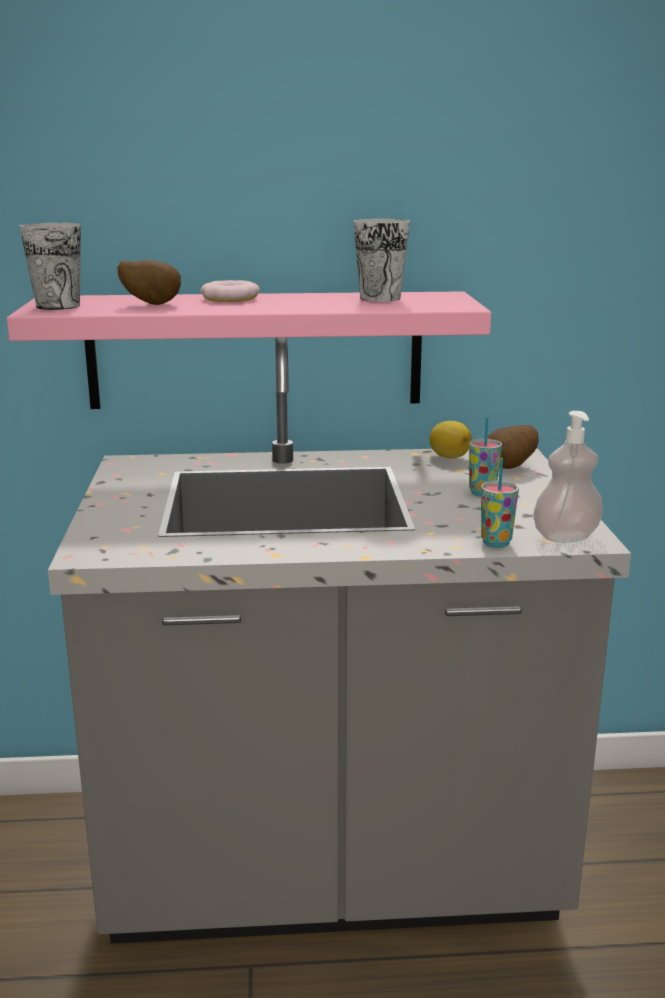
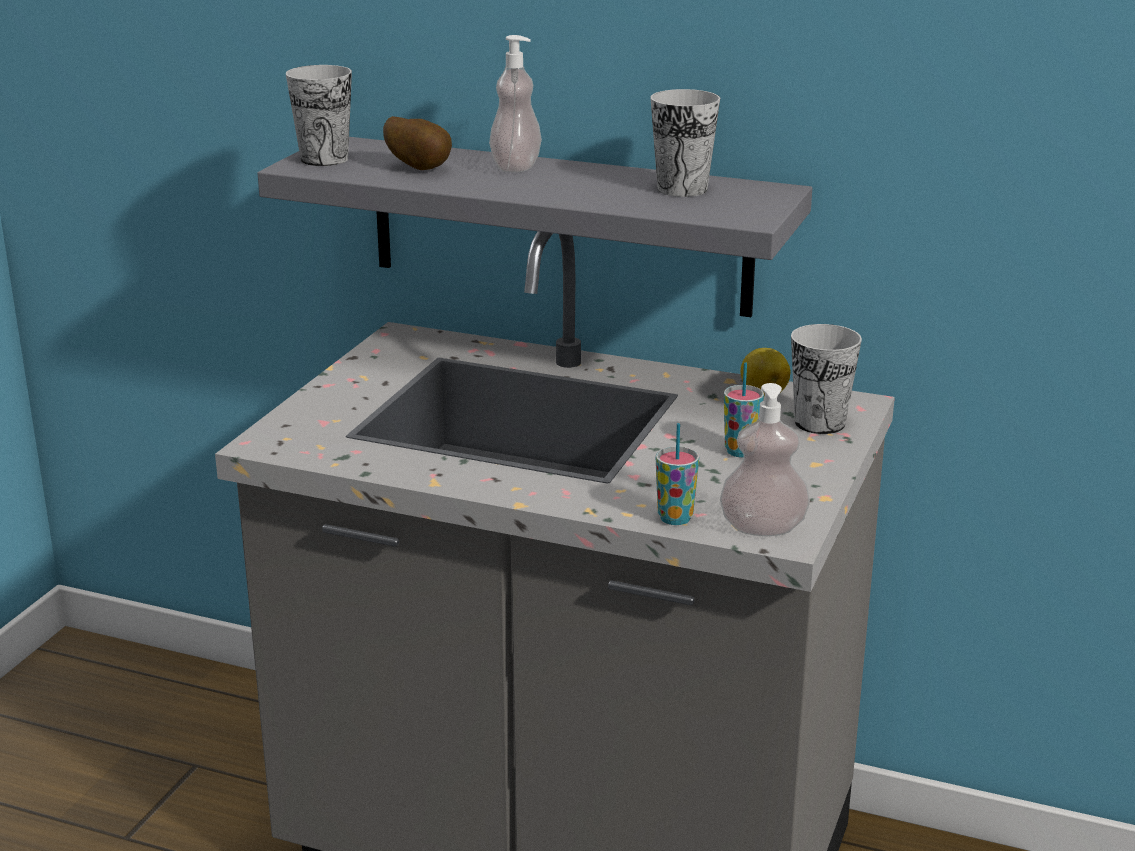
camera: 25 degrees right, 5 degrees up
pink shelf [7,291,491,409] -> grey shelf [257,137,812,317]
donut [200,280,260,302] -> soap dispenser [489,35,542,172]
potato [487,425,538,469] -> cup [791,324,862,434]

